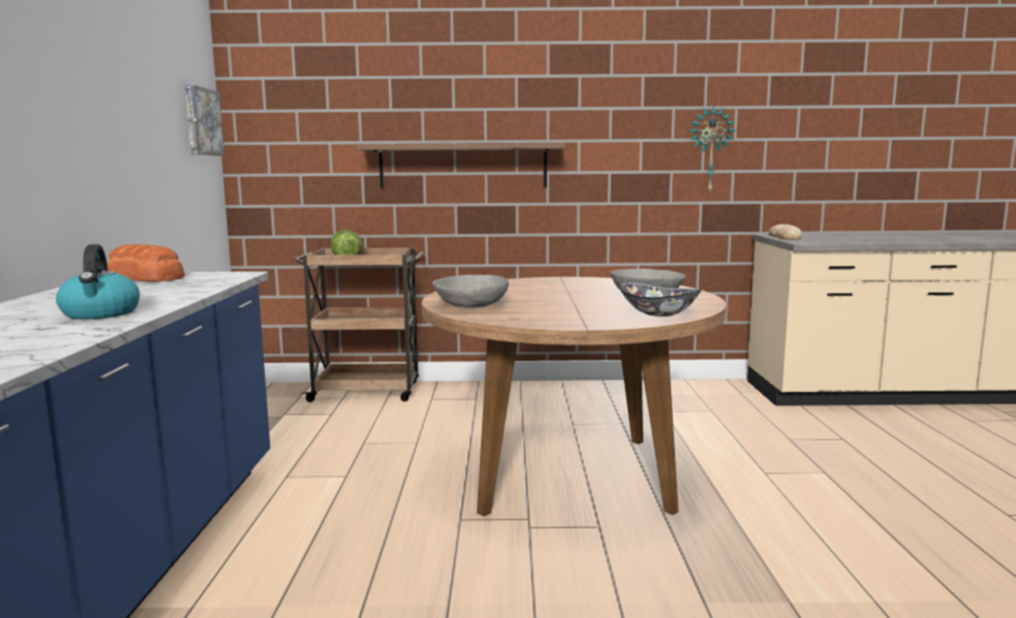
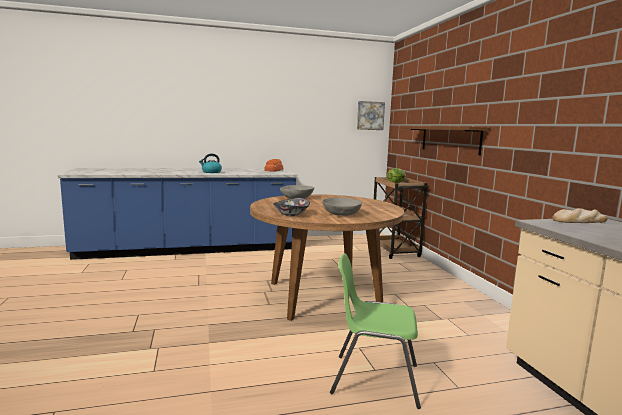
camera: 75 degrees right, 0 degrees up
wall clock [689,106,736,194] -> none
none -> green chair [330,253,421,409]

